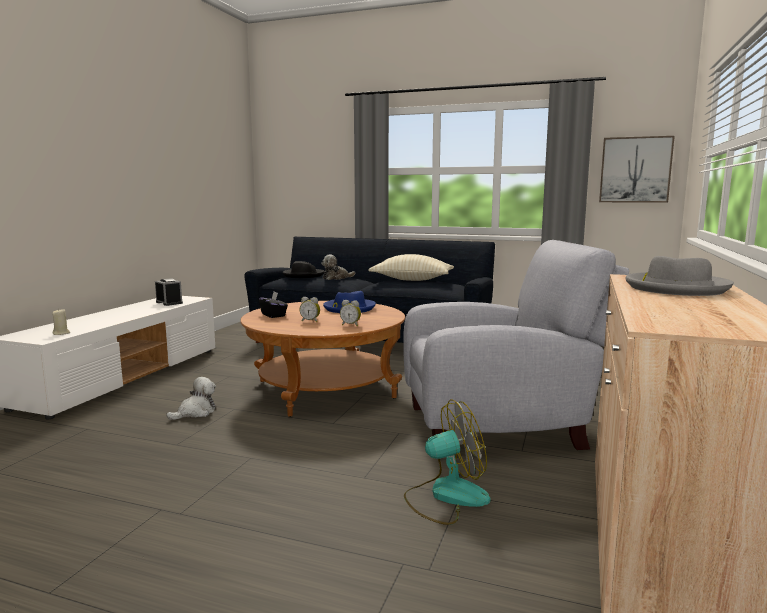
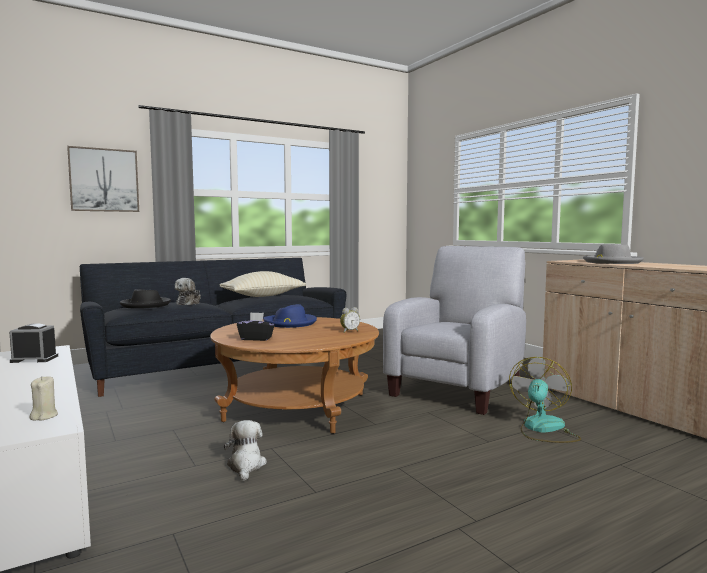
camera: 50 degrees left, 5 degrees down
alarm clock [300,297,320,322] -> none
picture [599,136,675,203] -> picture moved to [67,146,139,212]

